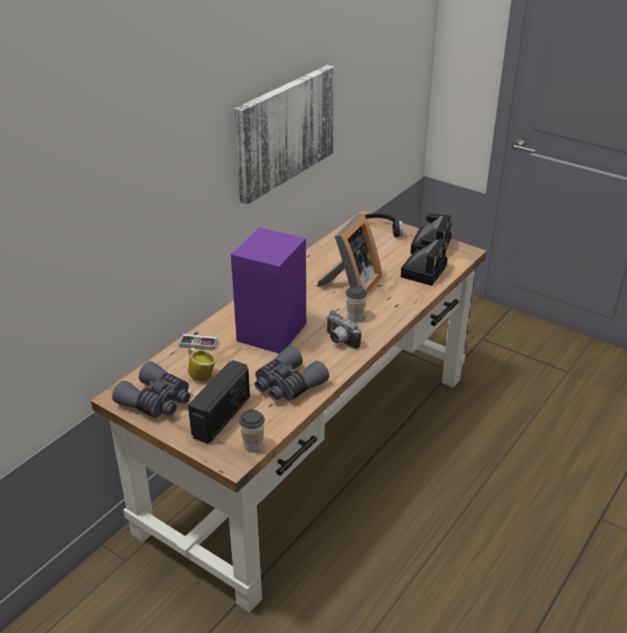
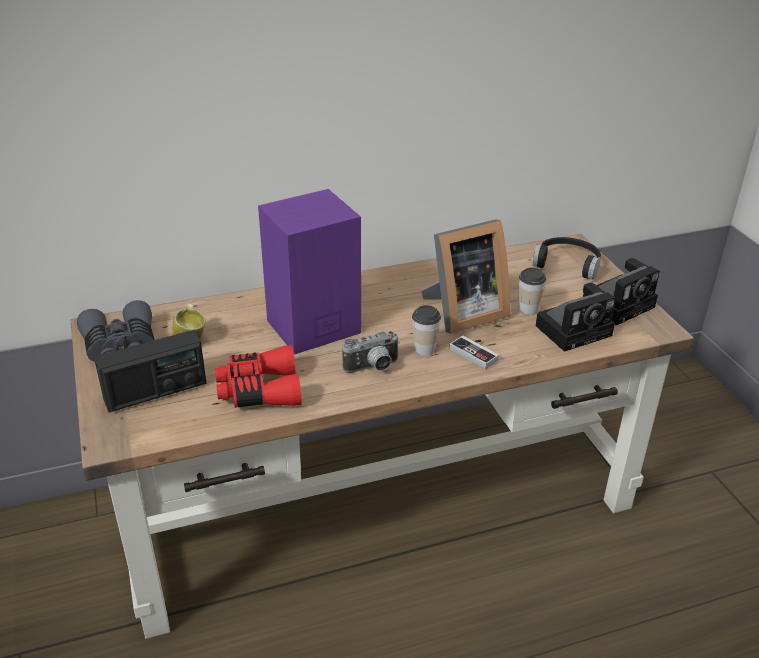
camera: 35 degrees right, 0 degrees up
game controller [179,332,218,350] -> game controller moved to [450,335,499,369]
picture [235,65,335,204] -> none
cup [239,409,265,453] -> cup moved to [519,268,546,315]
grey binoculars [255,346,329,401] -> red binoculars [215,345,302,408]
camera [326,310,362,349] -> camera turned 105 degrees counterclockwise [342,331,400,373]

